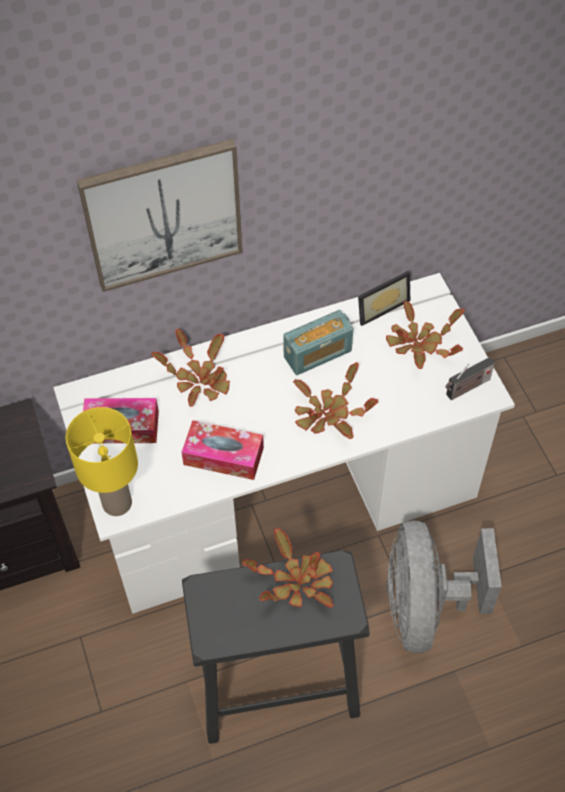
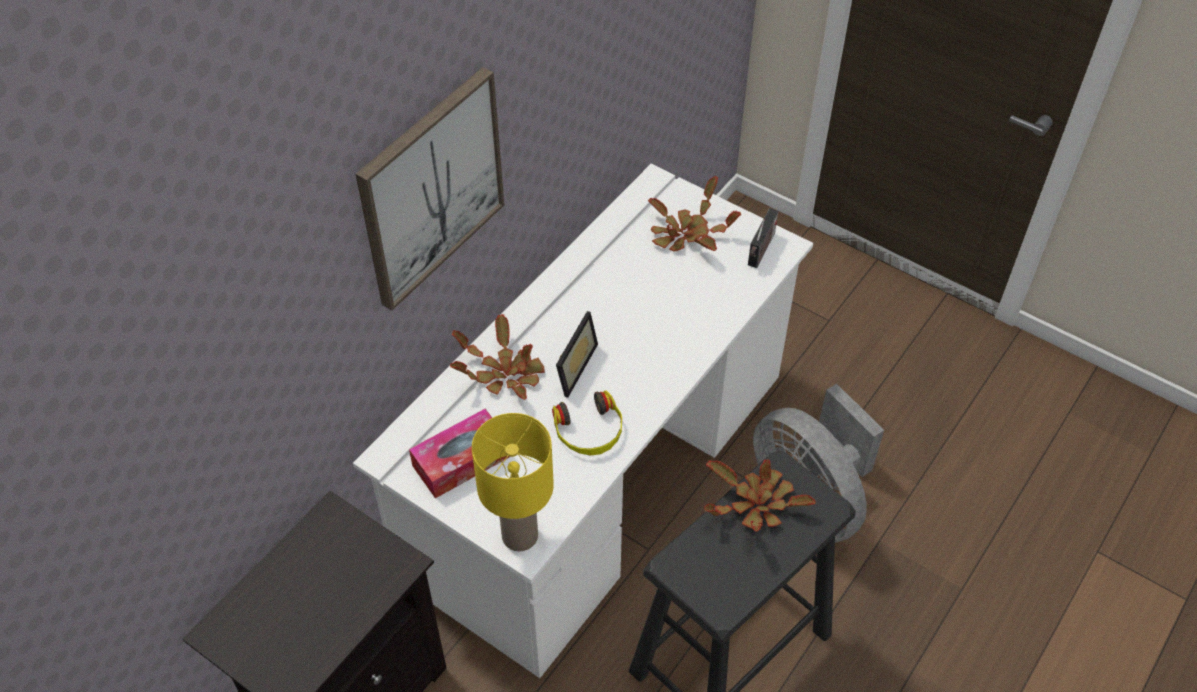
camera: 35 degrees left, 5 degrees down
tissue box [182,420,264,480] -> headphones [552,390,622,455]
radio [283,310,353,375] -> none
potted plant [293,362,378,439] -> none
picture frame [358,271,410,326] -> picture frame moved to [556,311,598,398]

